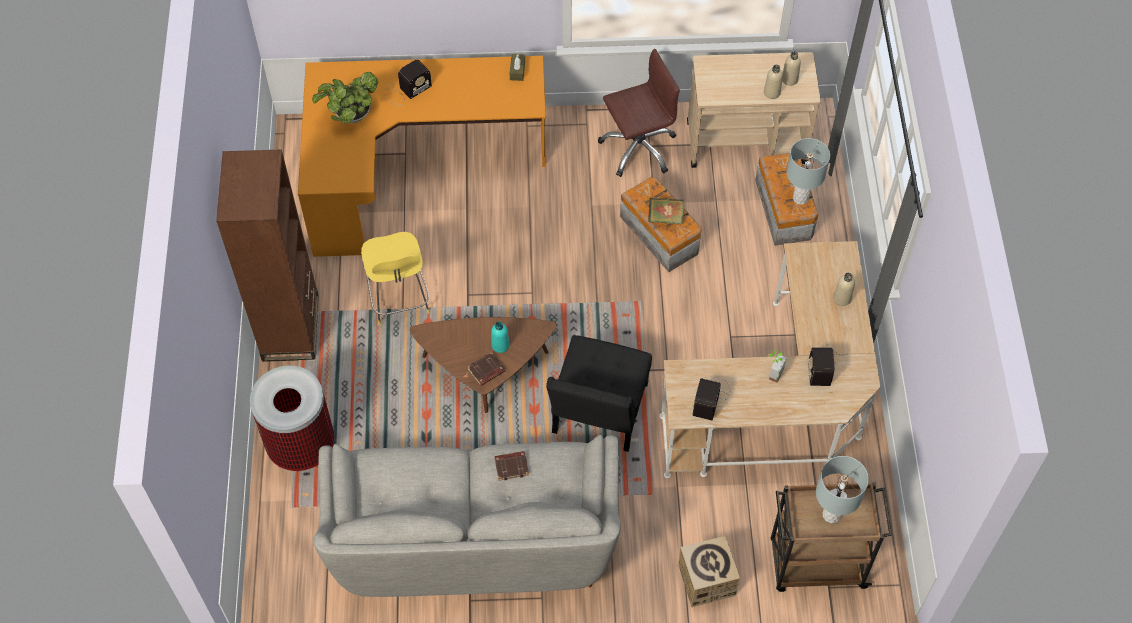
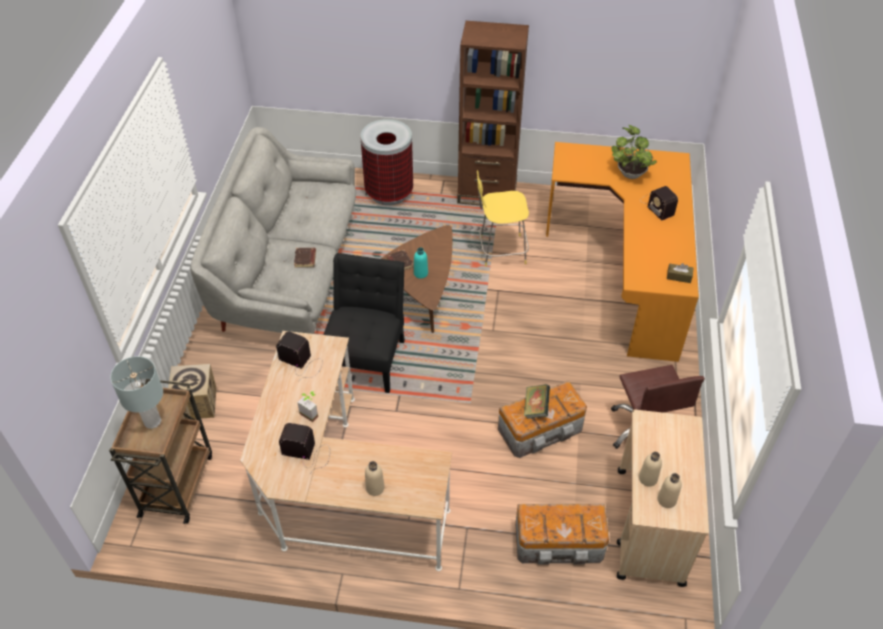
camera: 100 degrees right, 10 degrees down
black chair [546,335,652,452] -> black chair turned 75 degrees clockwise [323,253,405,393]
grey table lamp [787,138,830,205] -> none

